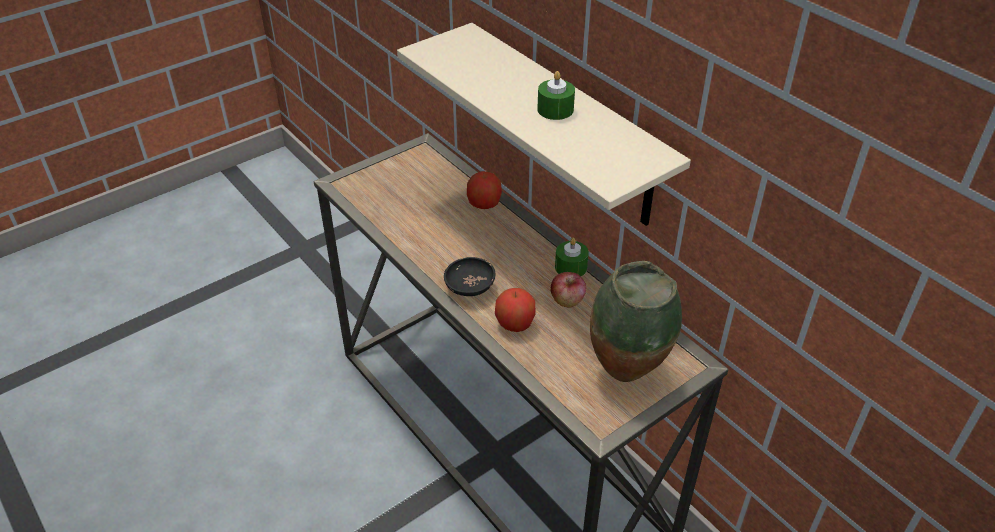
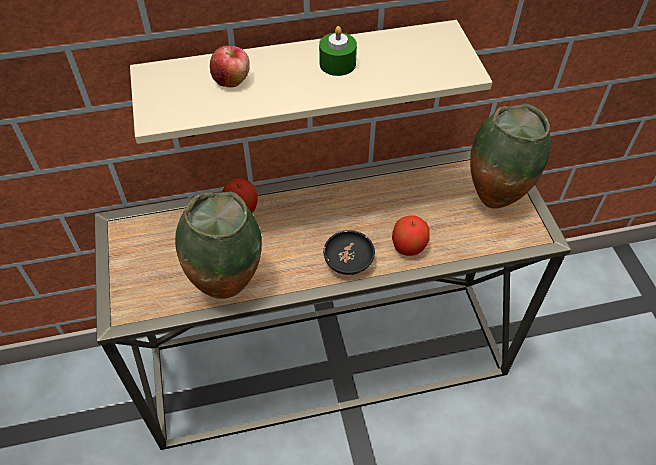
camera: 65 degrees left, 10 degrees up
apple [550,272,586,307] -> apple moved to [210,46,250,87]
green candle [555,238,589,276] -> none
none -> vase [175,192,262,299]

